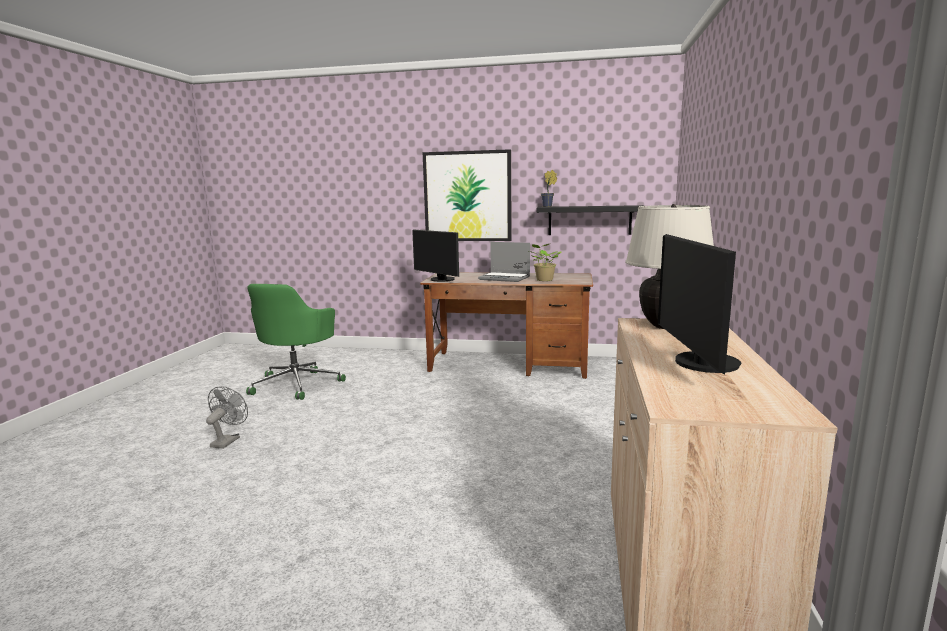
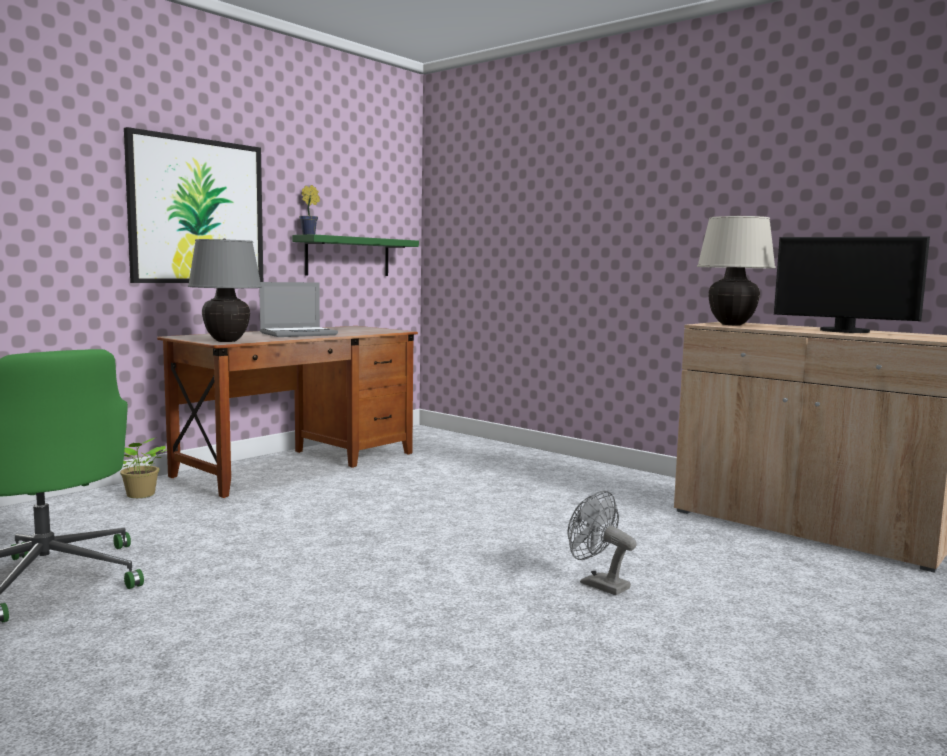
camera: 60 degrees left, 5 degrees down
grey fan [206,386,248,449] -> grey fan moved to [568,491,637,595]
monitor [412,229,459,282] -> grey table lamp [188,239,262,342]
potted plant [529,244,562,281] -> potted plant moved to [120,437,167,498]
black shelf [537,205,644,235] -> green shelf [292,234,419,276]

